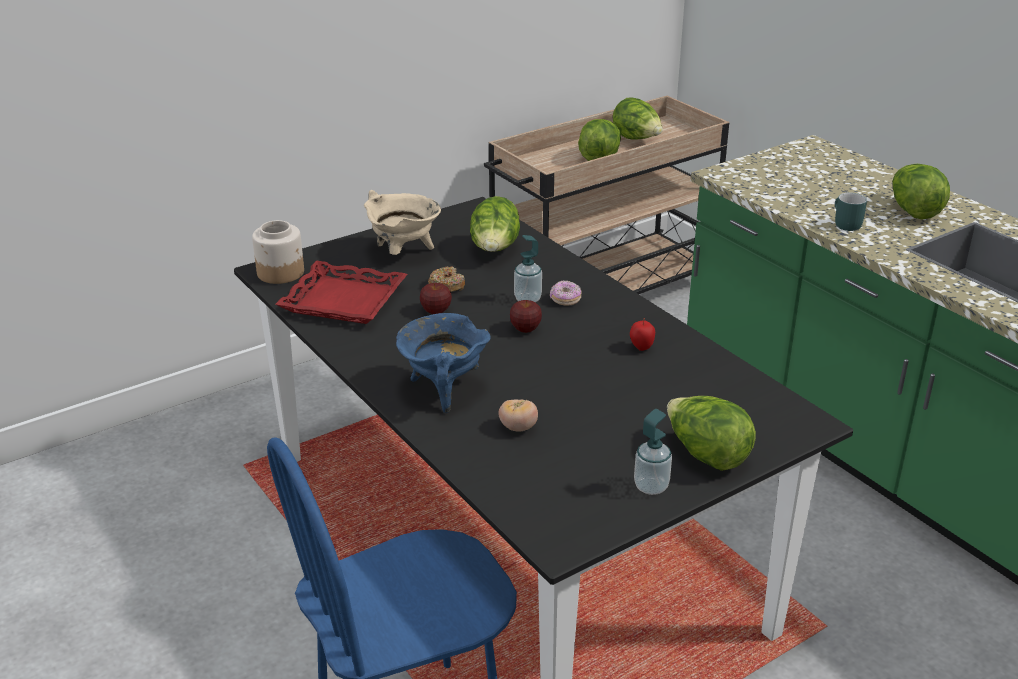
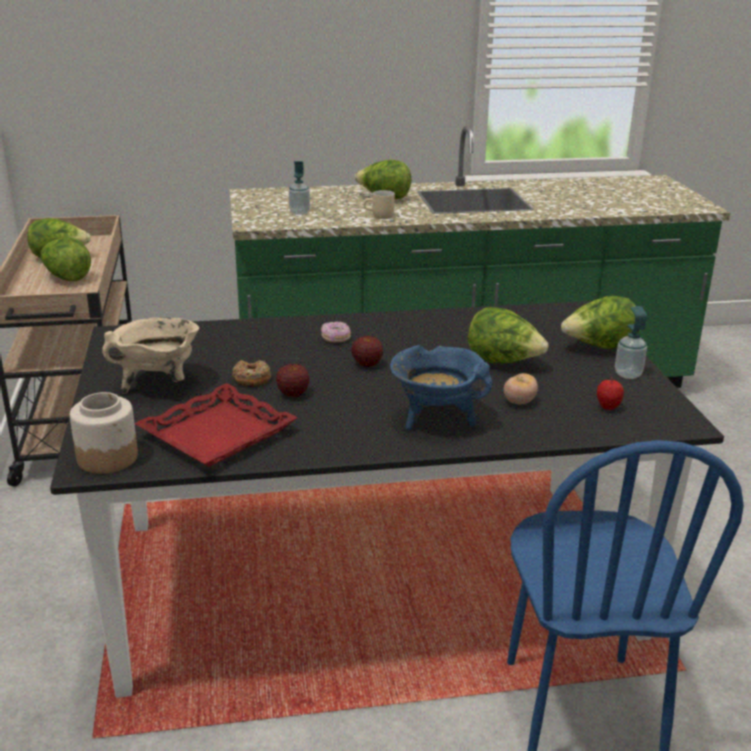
camera: 65 degrees left, 5 degrees down
lettuce [470,196,520,252] -> lettuce moved to [468,307,549,363]
soap dispenser [514,235,542,302] -> soap dispenser moved to [289,161,310,215]
apple [630,318,655,351] -> apple moved to [597,376,624,410]
turquoise mug [835,192,867,231] -> beige mug [363,190,395,219]

